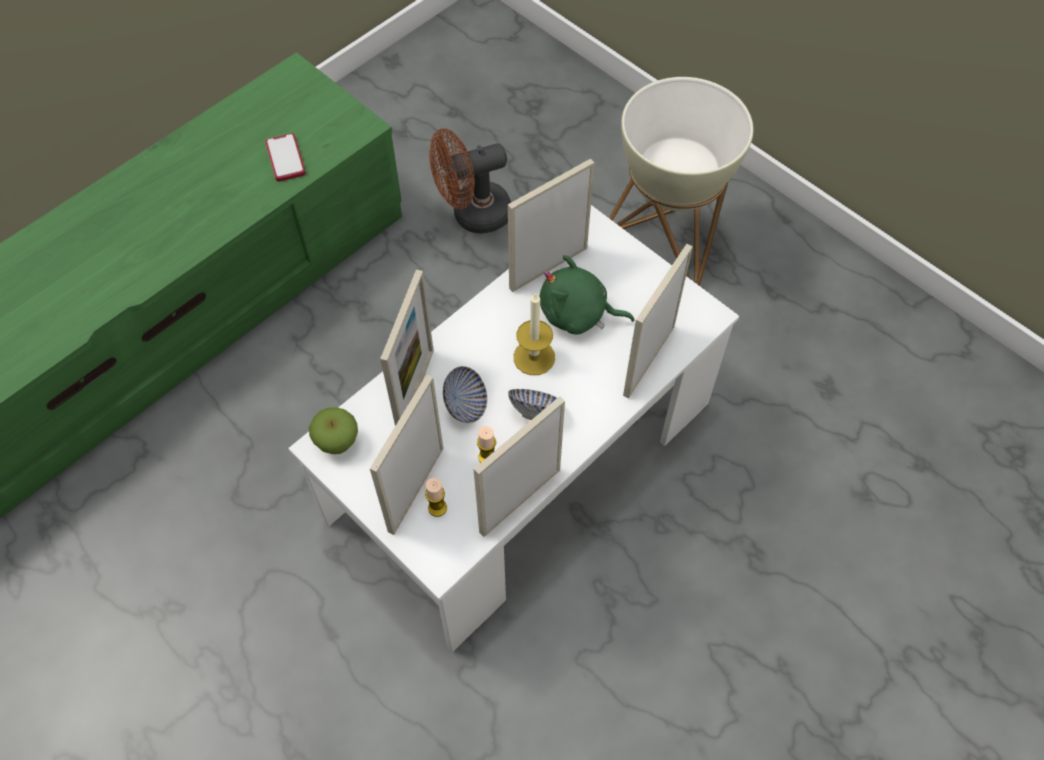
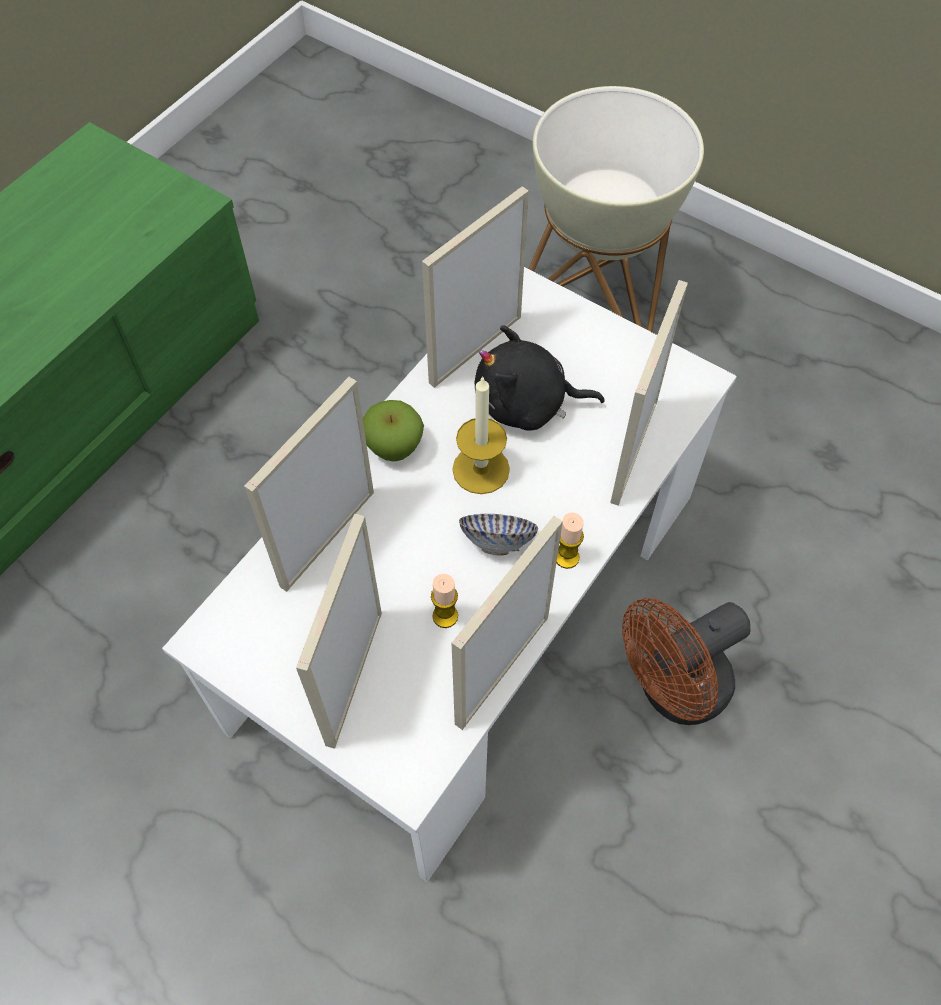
camera: 10 degrees left, 0 degrees up
phone [265,133,306,182] -> none
apple [309,407,358,454] -> apple moved to [363,400,424,462]
picture frame [380,270,434,426] -> picture frame turned 150 degrees counterclockwise [244,377,374,592]
candle [425,478,447,517] -> candle moved to [557,513,584,569]
brown fan [429,128,511,234] -> brown fan moved to [622,598,751,725]
bowl [443,366,487,423] -> none
green plush toy [540,255,635,334] -> black plush toy [475,325,604,431]

